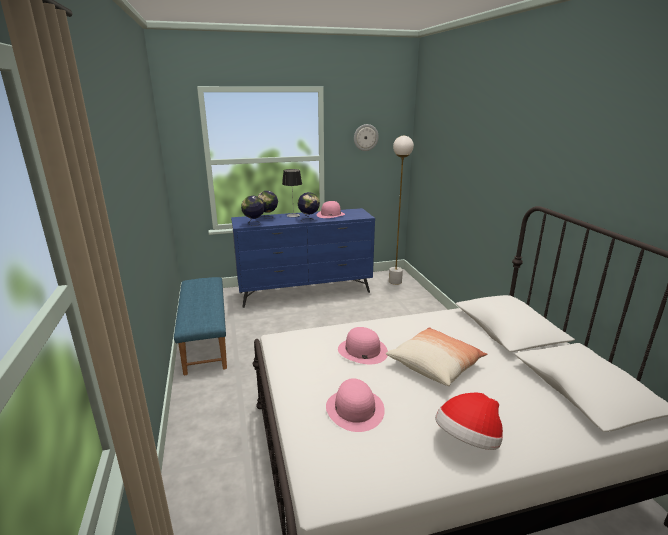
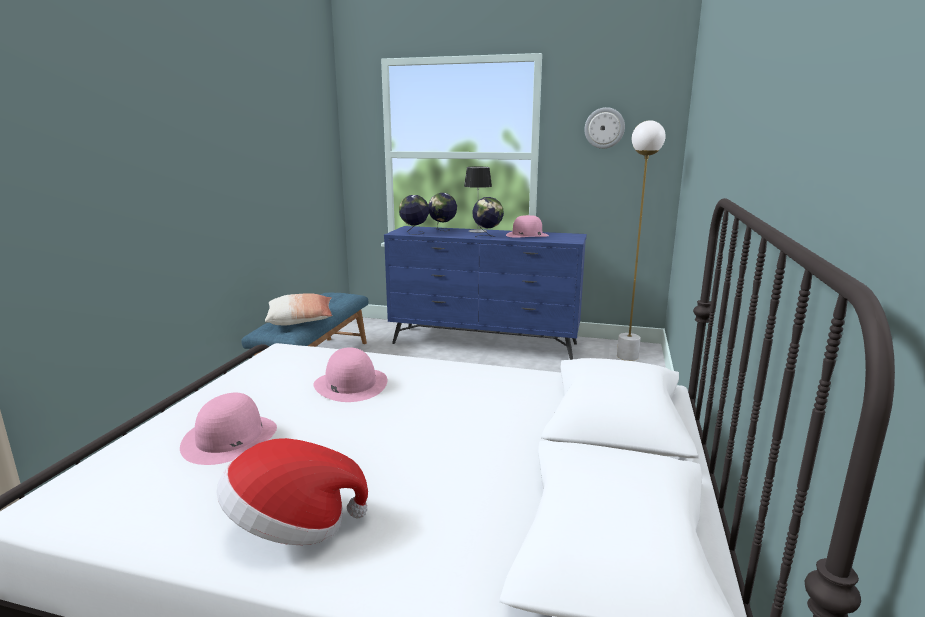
camera: 30 degrees right, 5 degrees down
pillow [386,327,487,386] -> pillow moved to [265,293,332,326]

